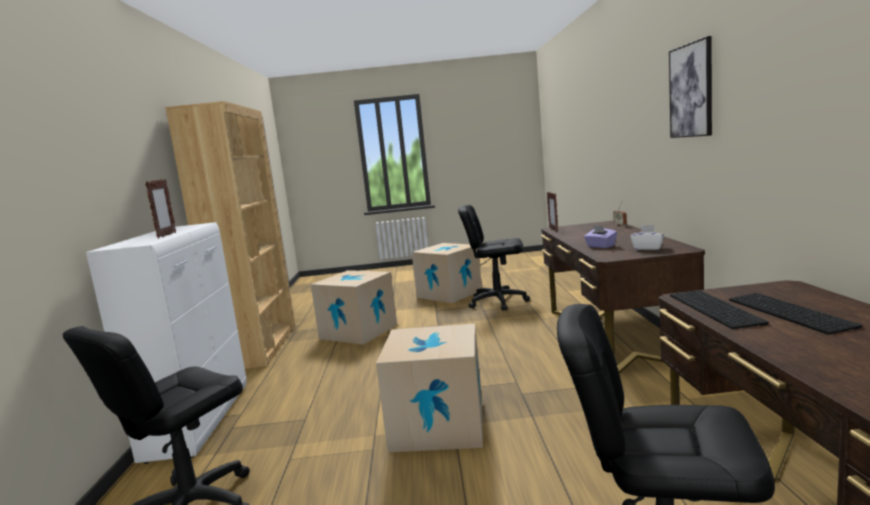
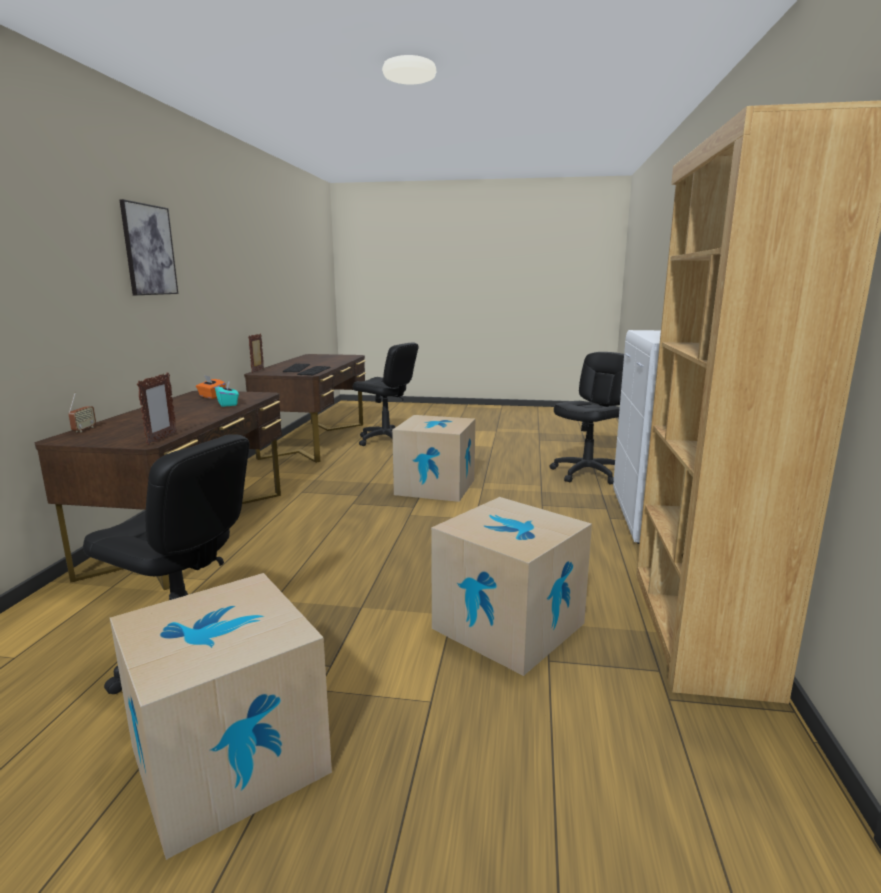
camera: 170 degrees left, 5 degrees up
picture frame [145,179,176,239] -> picture frame moved to [248,334,264,373]
purple tissue box [584,225,617,248] -> turquoise tissue box [215,381,239,407]
white tissue box [630,225,664,250] -> orange tissue box [196,375,226,399]

